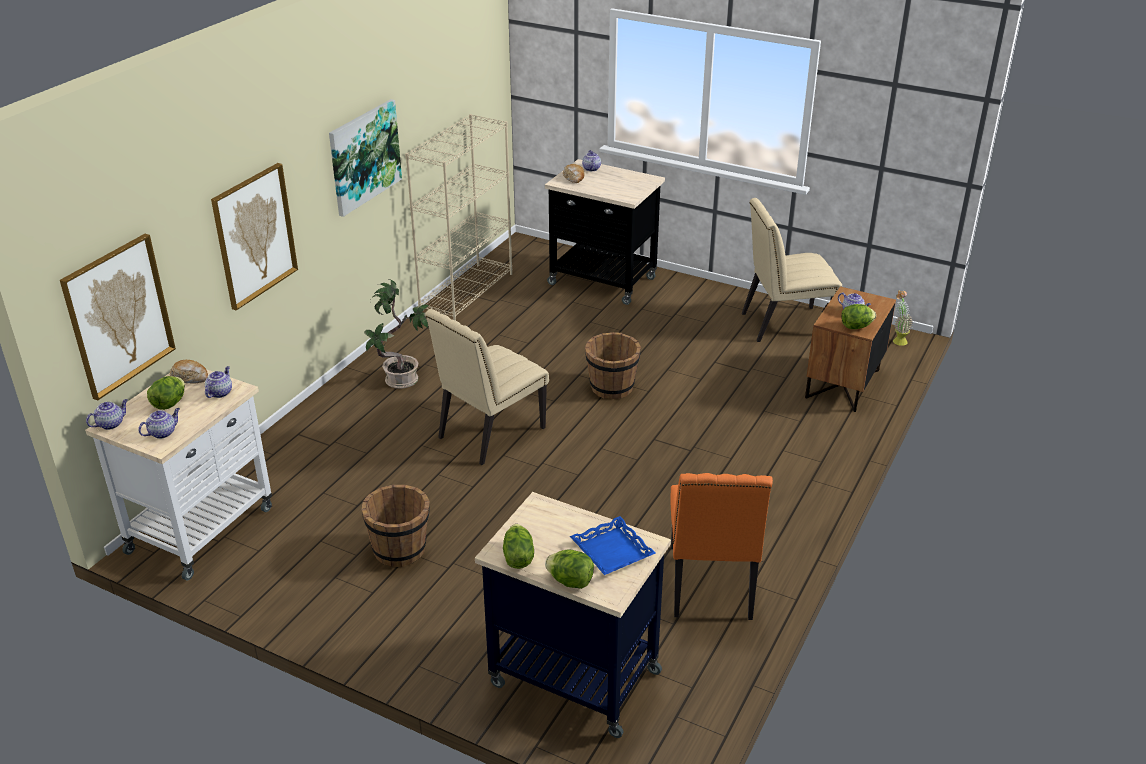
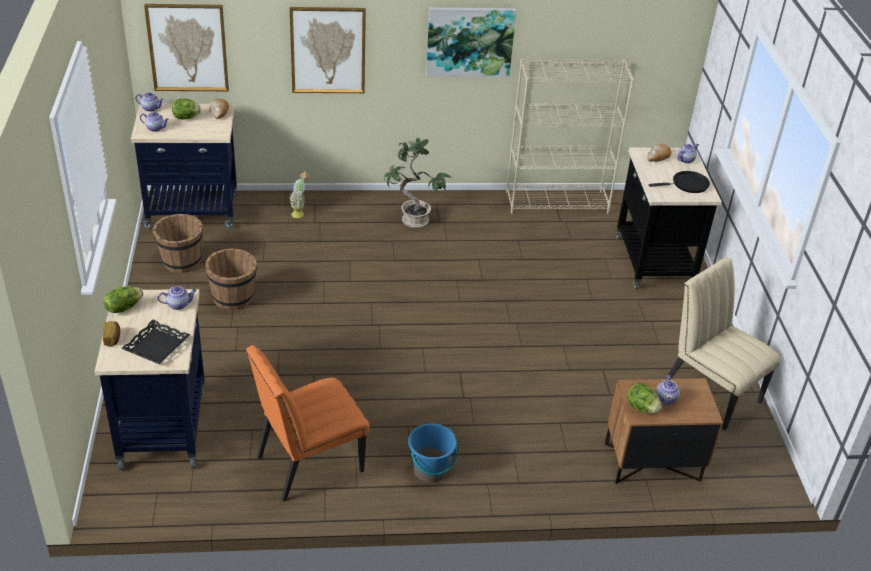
camera: 55 degrees right, 5 degrees up
white cart [85,369,272,581] -> blue cart [131,104,237,229]
teapot [205,366,232,398] -> teapot moved to [158,286,196,310]
beige chair [425,309,549,465] -> none
lettuce [545,549,594,589] -> bread [103,321,120,346]
blue tray [570,516,656,575] -> black tray [121,320,190,364]
brown bucket [585,332,641,399] -> brown bucket moved to [152,214,203,273]
potted plant [893,290,913,346] -> potted plant moved to [290,172,309,218]
none -> blue bucket [408,423,458,483]
none -> black frying pan [649,171,710,193]

